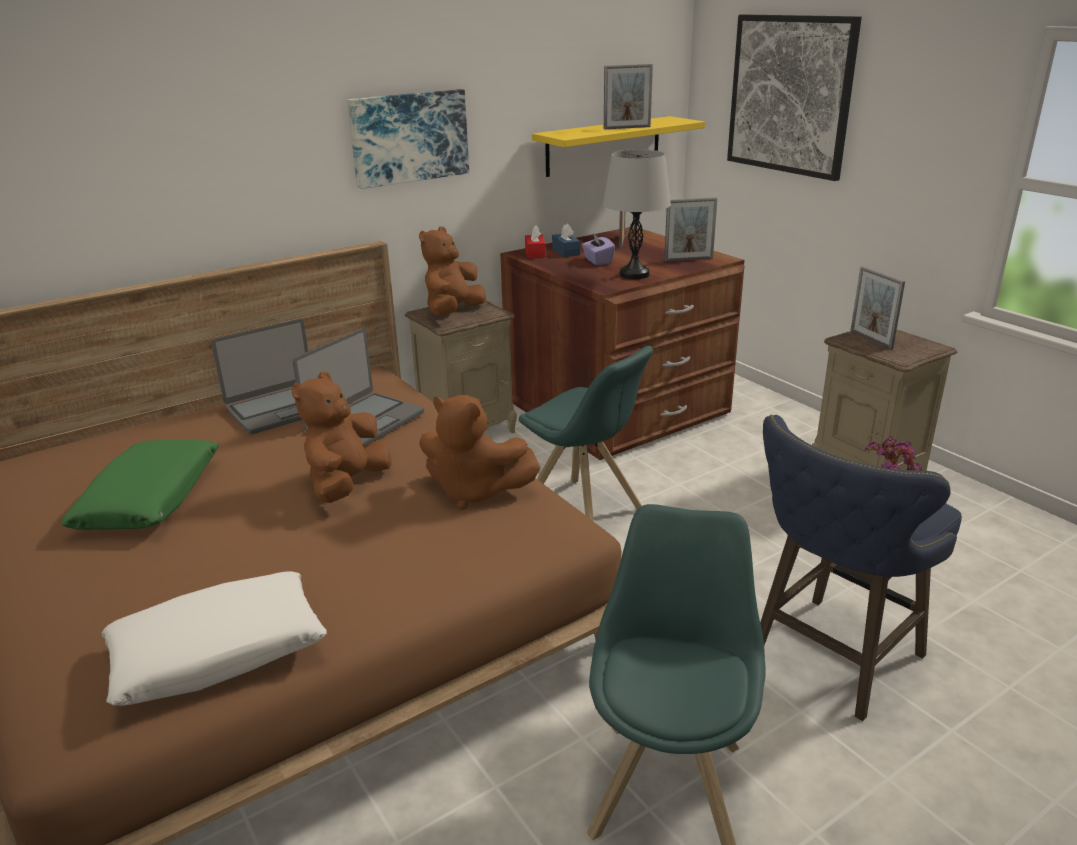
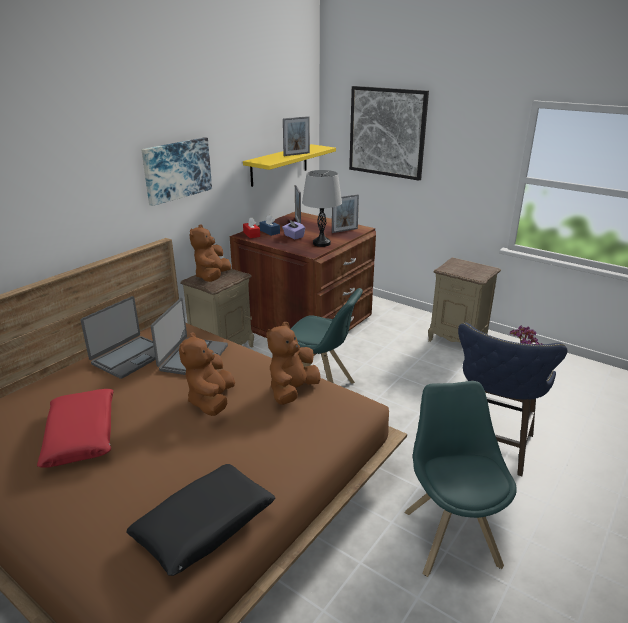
camera: 20 degrees left, 0 degrees up
green pillow [60,440,219,530] -> red pillow [37,389,114,468]
white pillow [102,571,327,706] -> black pillow [127,464,275,576]
brown plush toy [419,395,541,510] -> brown plush toy turned 120 degrees clockwise [266,322,320,405]
picture frame [850,266,905,349] -> none

